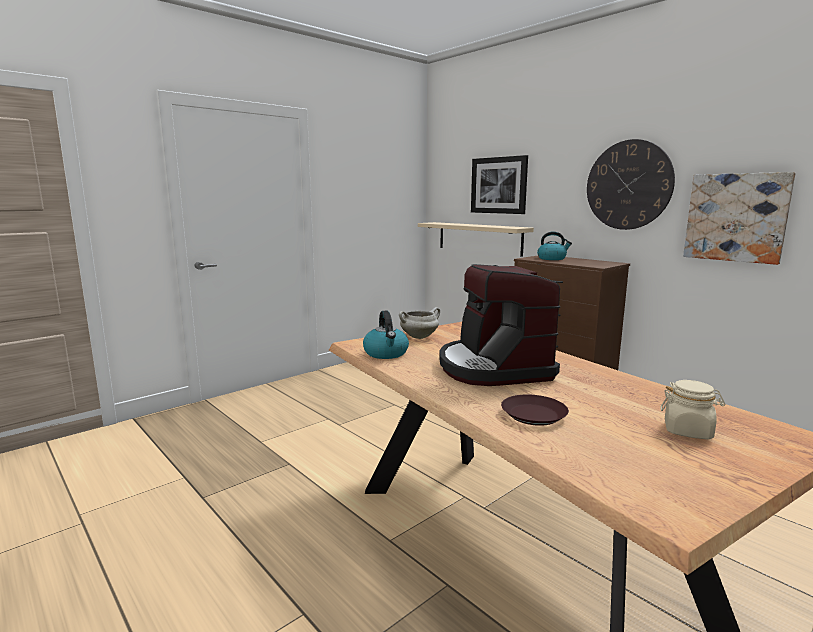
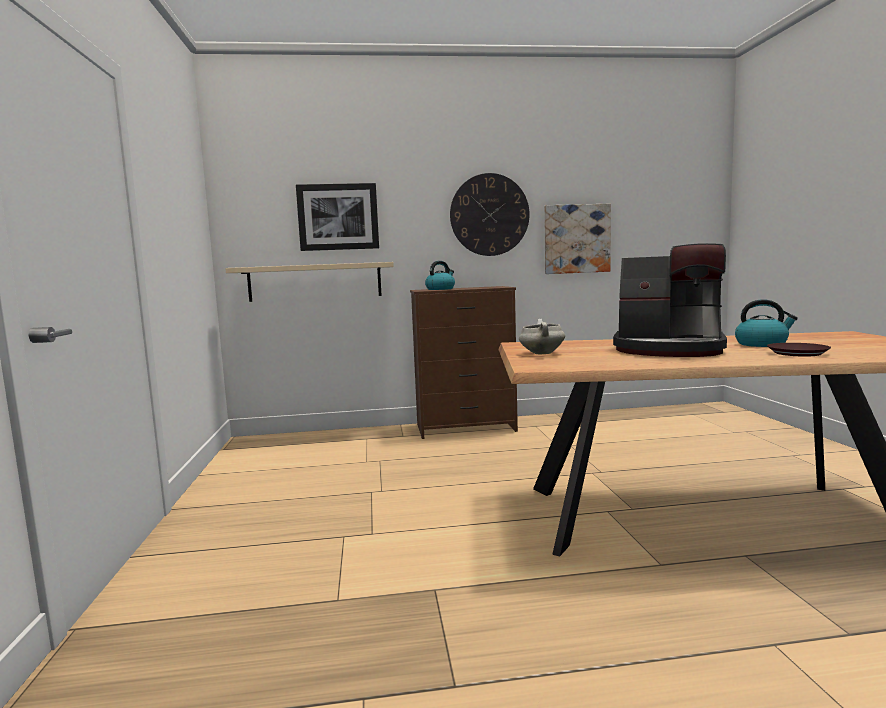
camera: 55 degrees left, 5 degrees down
kettle [363,311,409,359] -> kettle moved to [735,299,798,347]
beige jar [660,380,726,439] -> none

